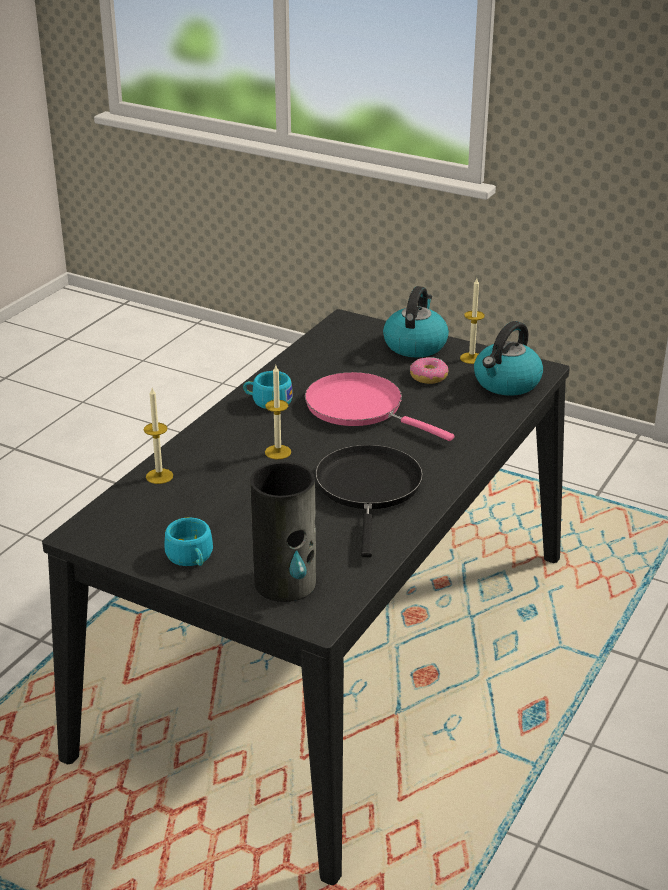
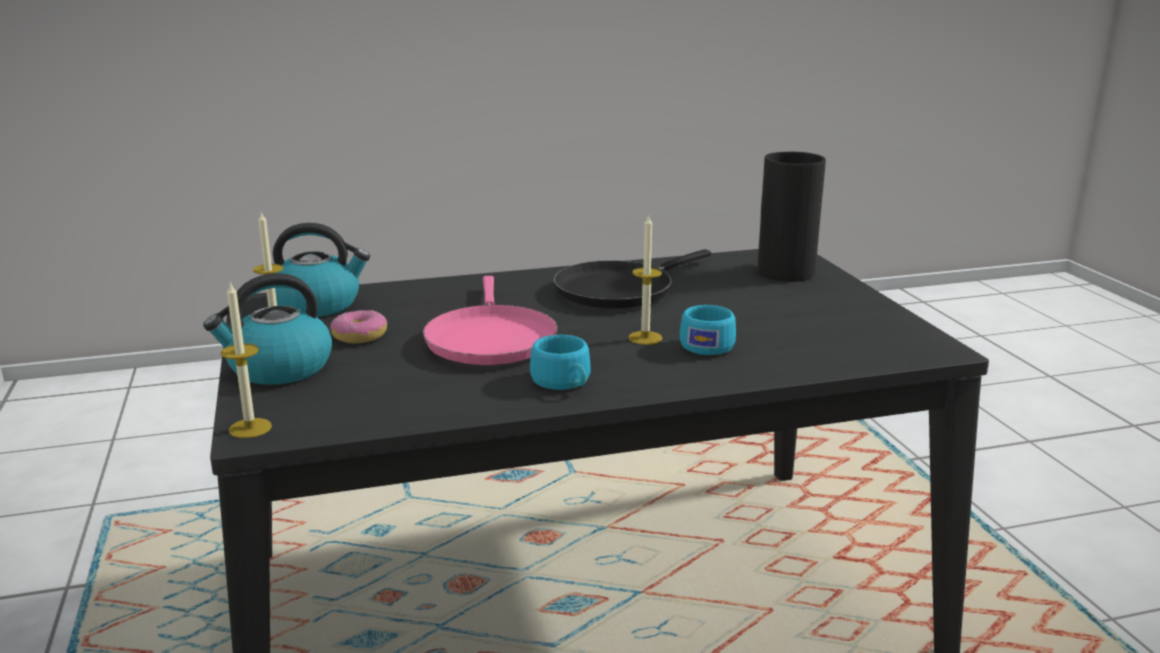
camera: 135 degrees left, 10 degrees down
candle [144,388,173,484] -> candle moved to [221,281,272,438]
turquoise cup [165,517,213,566] -> turquoise cup moved to [679,305,736,355]

